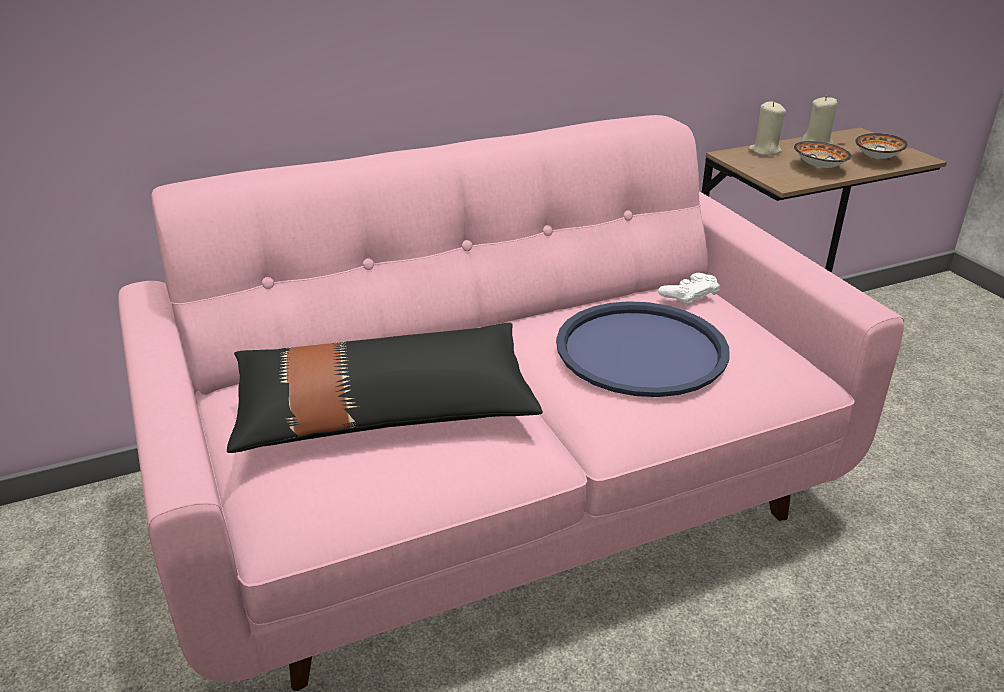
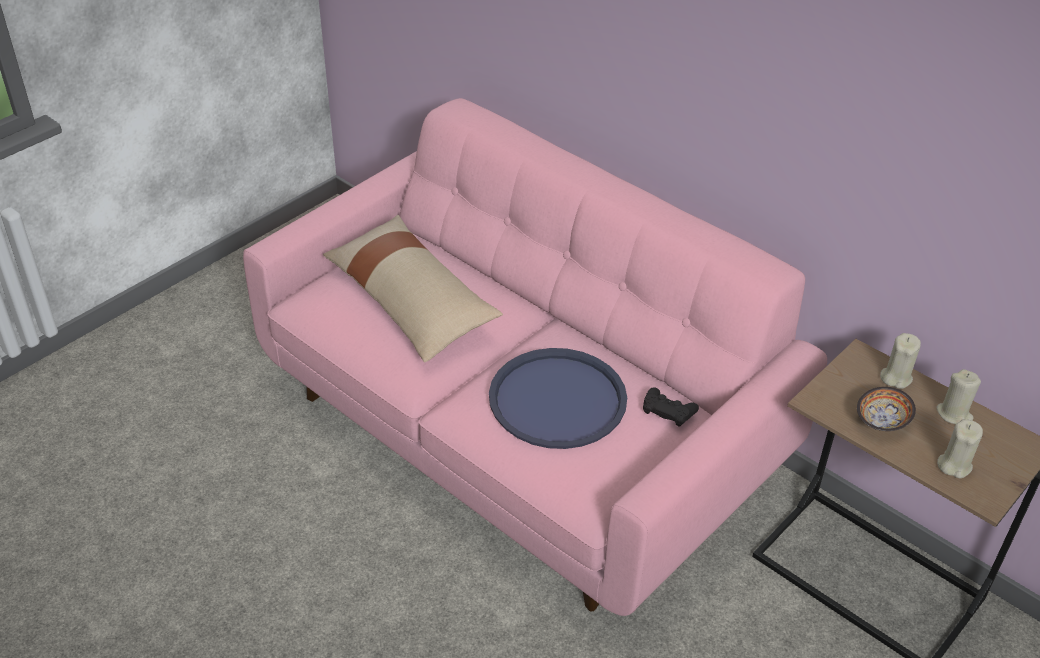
camera: 65 degrees right, 10 degrees up
black pillow [227,323,543,453] -> beige pillow [323,215,503,363]
white game controller [658,273,720,306] -> black game controller [643,387,699,426]
bowl [855,133,908,159] -> beige candle [937,419,983,479]

